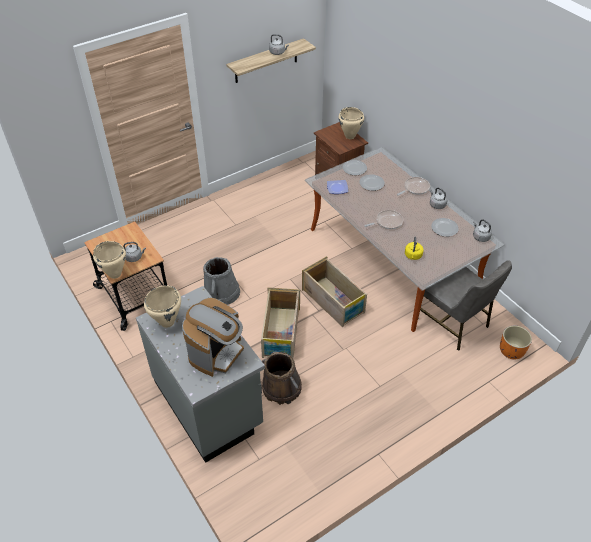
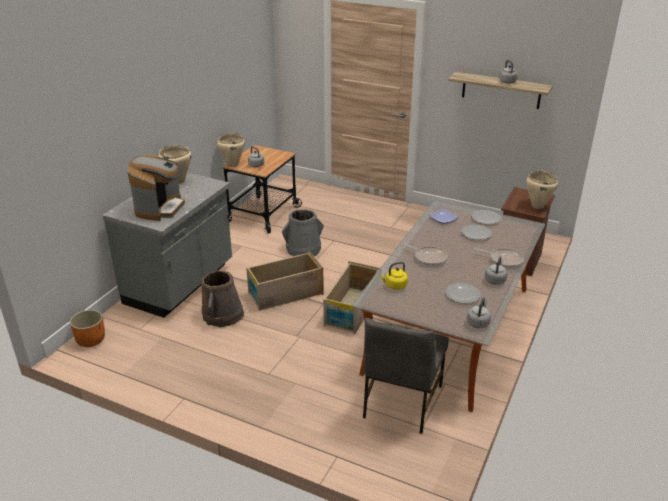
camera: 60 degrees right, 15 degrees down
coffee machine [182,298,244,377] -> coffee machine turned 75 degrees counterclockwise [127,155,185,221]
orange planter [500,326,532,360] -> orange planter moved to [70,310,105,347]

